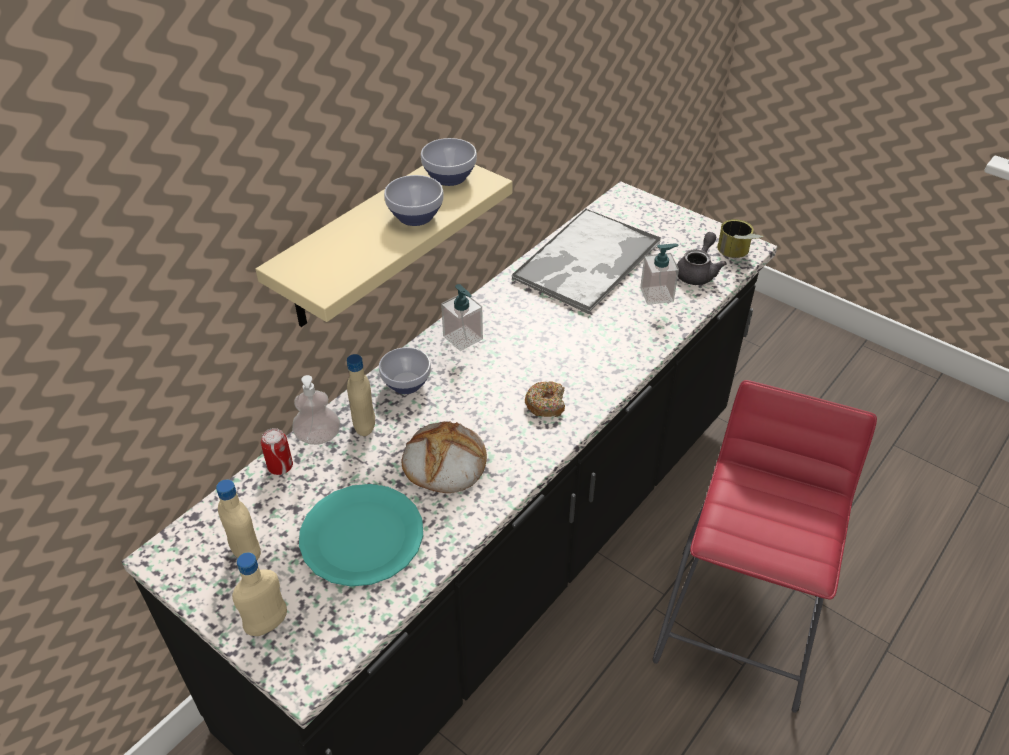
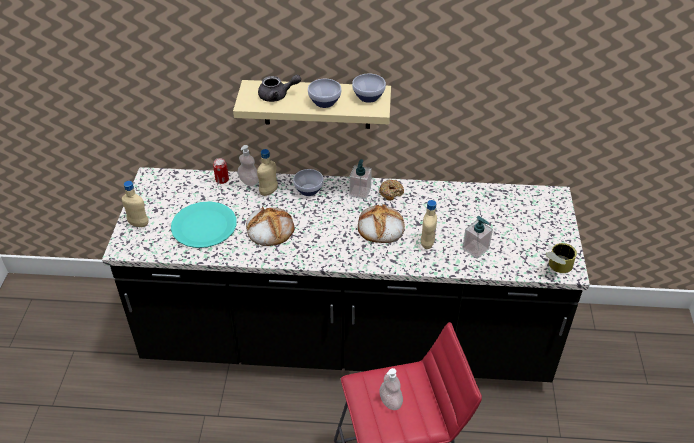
camera: 55 degrees right, 0 degrees up
beige bottle [216,479,261,560] -> beige bottle moved to [421,200,437,249]
tray [511,208,661,314] -> none
donut [525,381,565,417] -> donut moved to [379,180,404,201]
grey teapot [677,232,727,285] -> grey teapot moved to [258,74,301,102]
none -> bread [358,205,405,243]
none -> soap dispenser [379,368,403,410]

